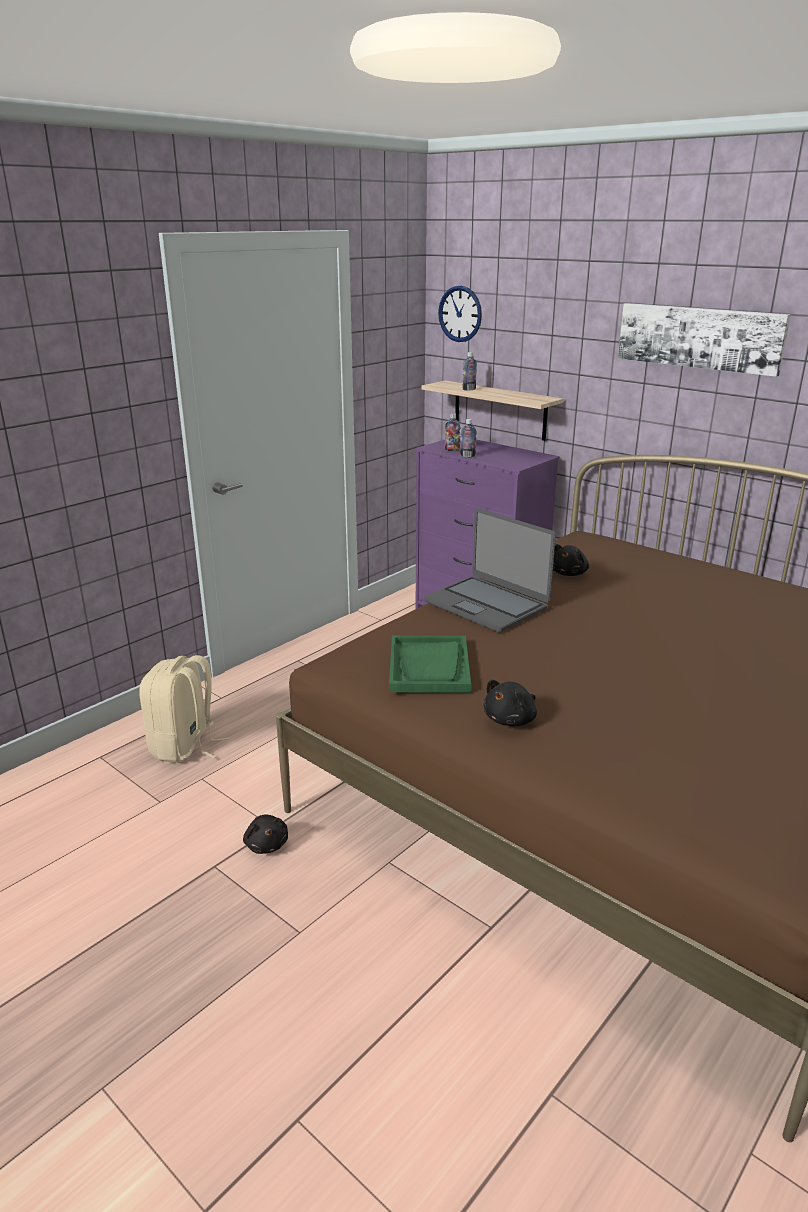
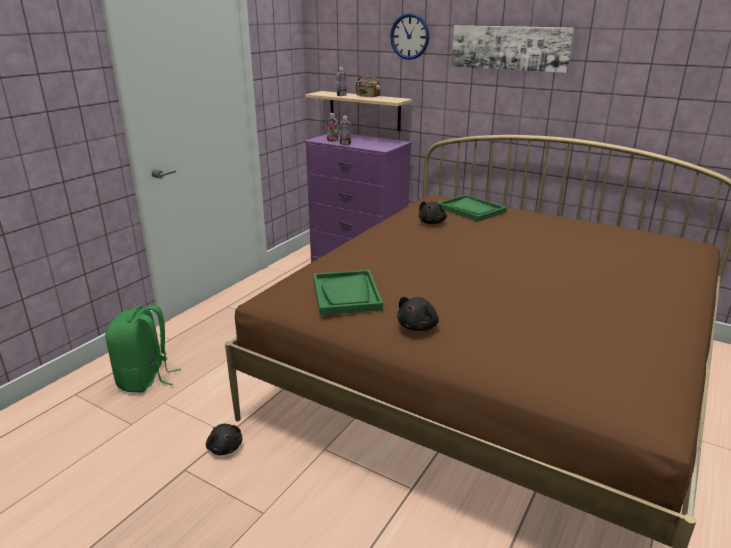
camera: 10 degrees left, 0 degrees up
beige backpack [139,655,228,763] -> green backpack [106,305,181,393]
laptop [425,508,556,633] -> none
wall clock [438,286,482,342] -> wall clock moved to [390,13,429,60]
none -> radio [356,68,380,98]
none -> green tray [437,194,507,222]

